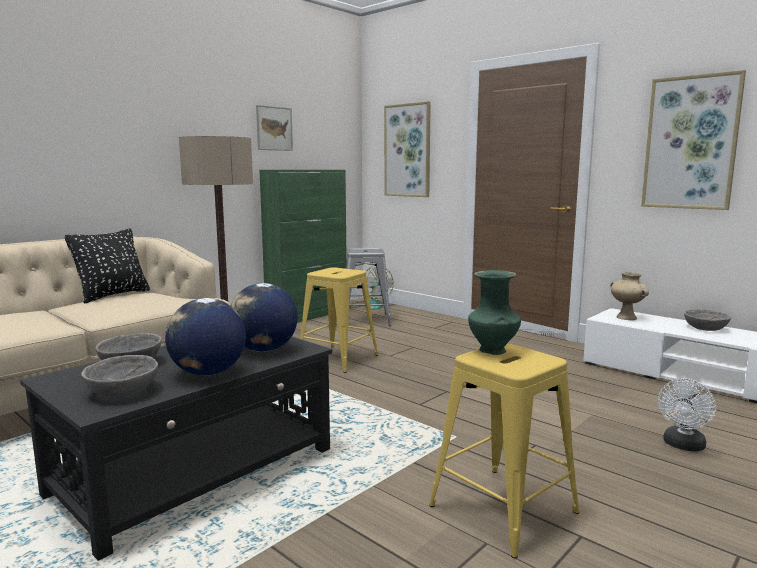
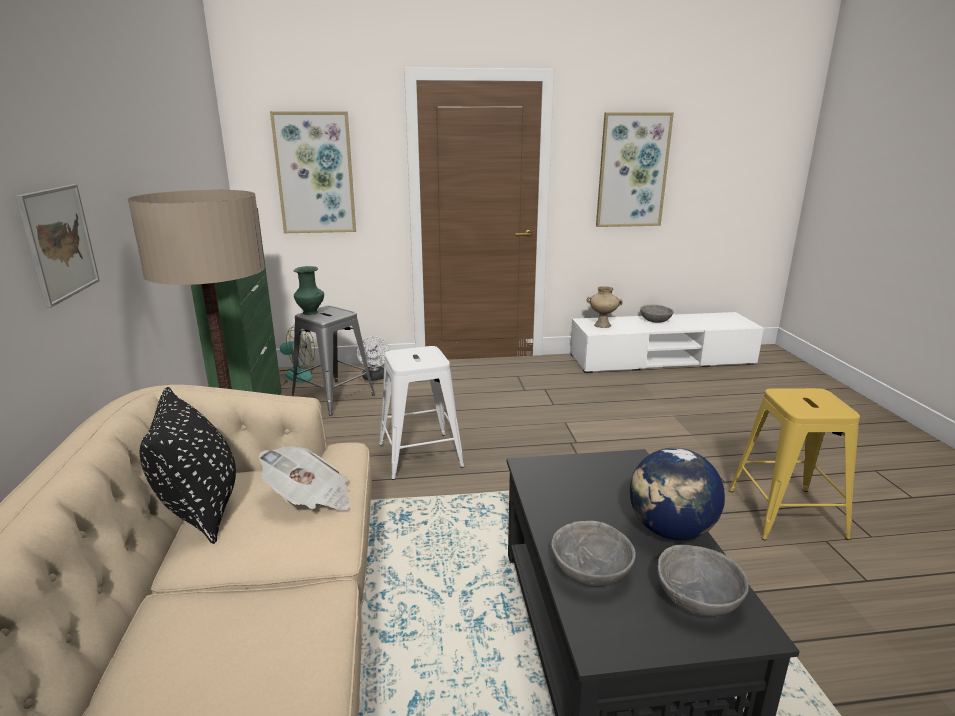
camera: 50 degrees left, 10 degrees up
globe [230,283,298,352] -> none
picture [256,105,293,151] -> picture moved to [16,184,100,308]
yellow stool [300,267,378,373] -> white stool [379,346,464,480]
green vase [468,270,521,355] -> green vase moved to [293,266,324,315]
white fan [658,378,716,452] -> white fan moved to [357,336,390,381]
none -> newspaper [258,446,349,510]

